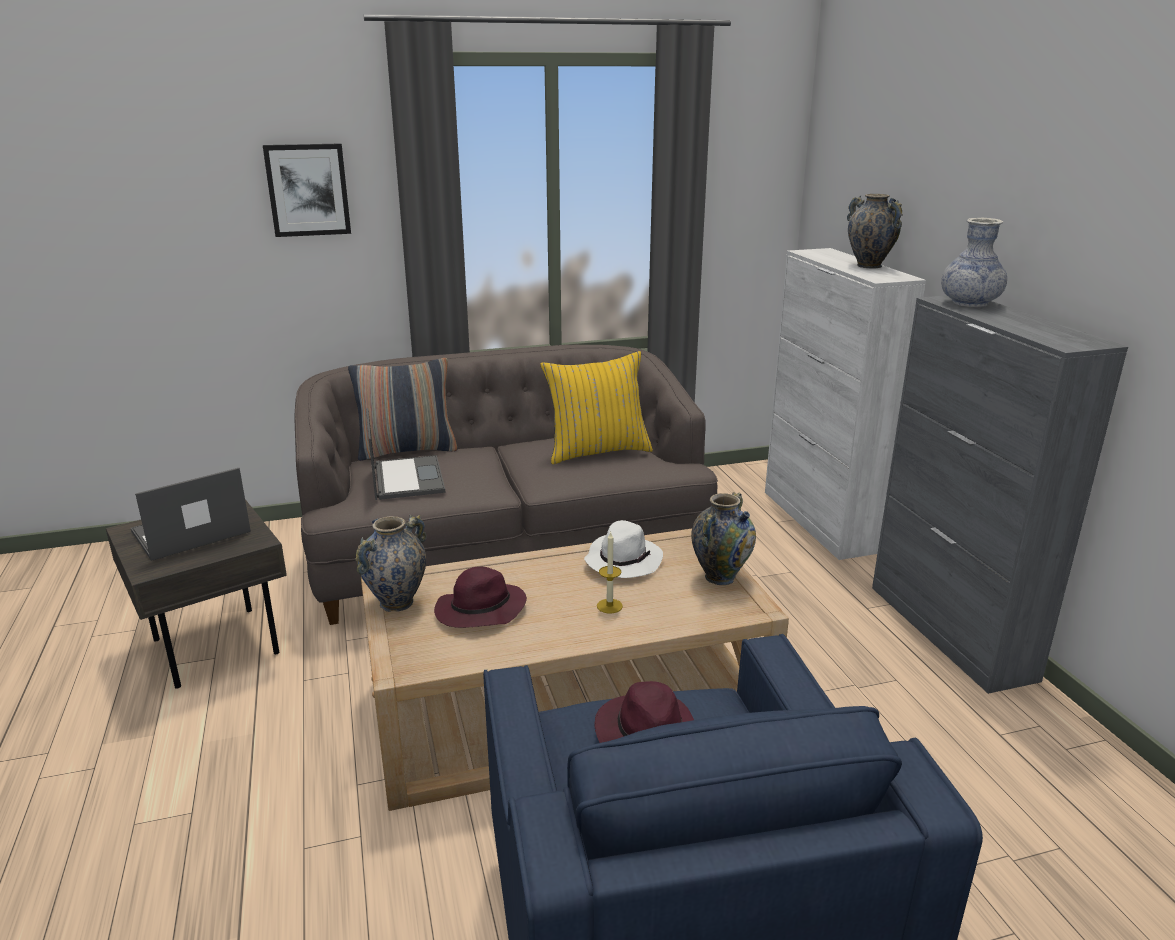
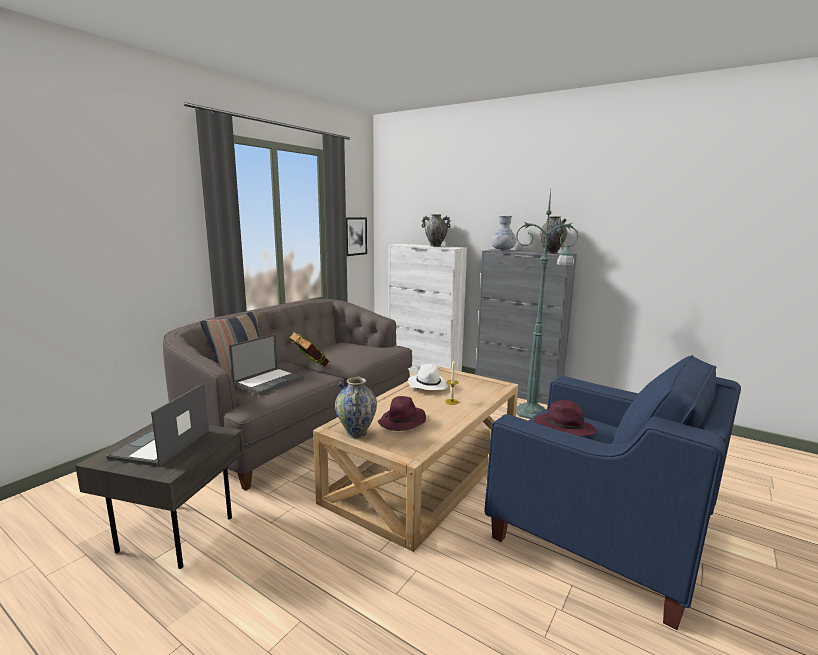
camera: 40 degrees left, 10 degrees down
picture [263,143,351,237] -> picture moved to [346,217,367,256]
laptop [366,408,445,500] -> laptop turned 90 degrees clockwise [229,334,304,395]
yellow pillow [540,351,653,464] -> none
vase [691,492,756,585] -> vase moved to [540,216,567,254]
none -> book [289,331,329,367]
none -> green floor lamp [516,191,579,419]

